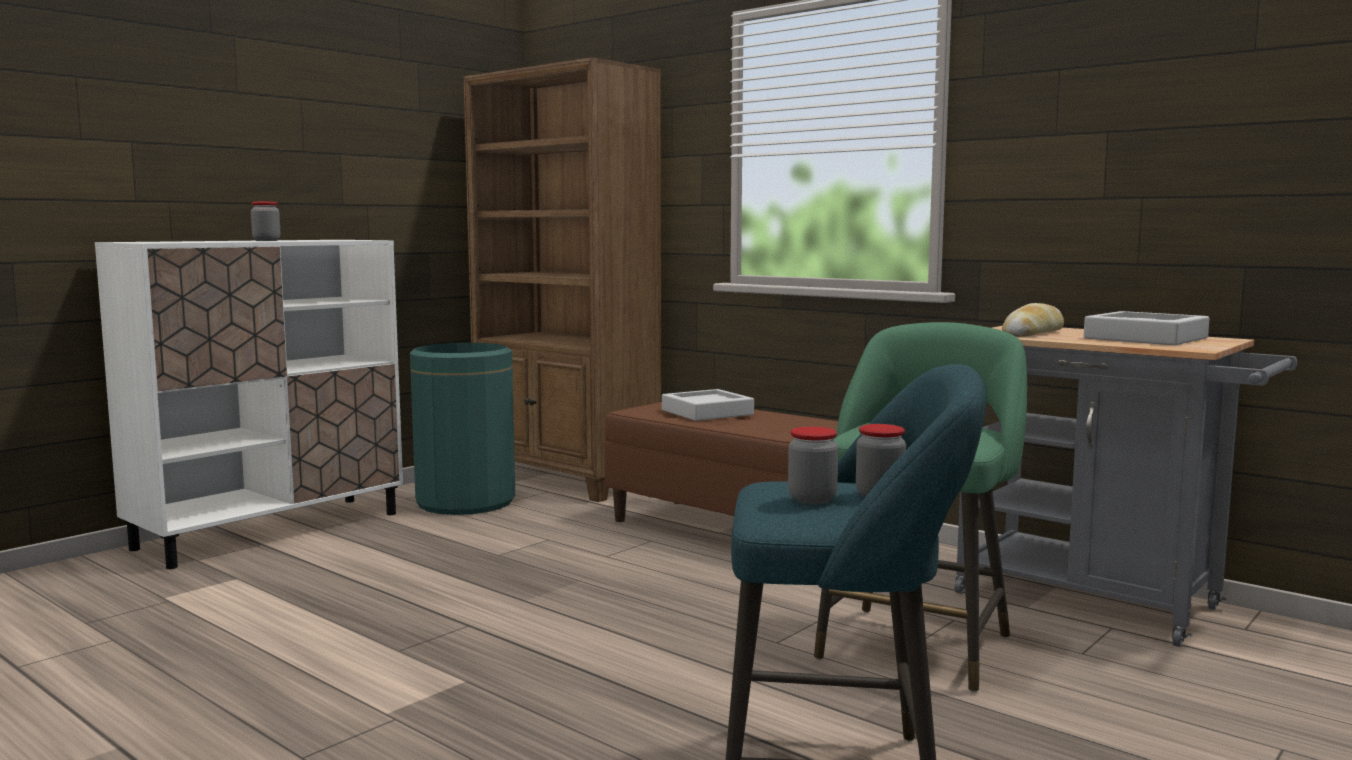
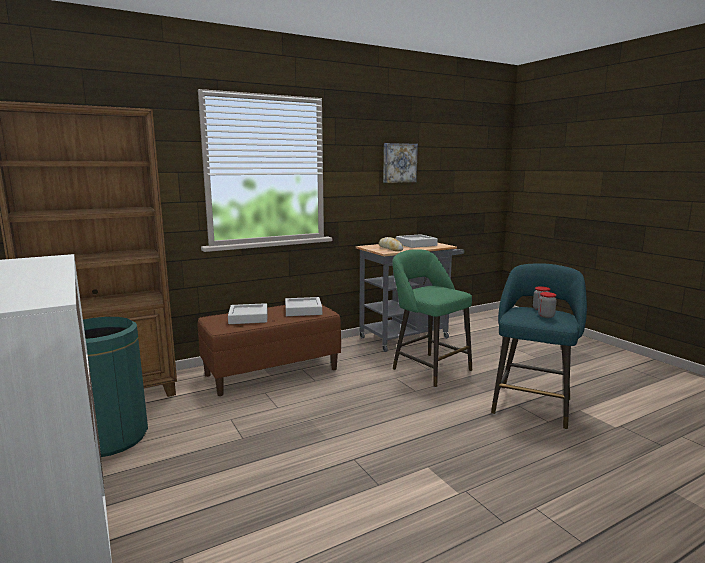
camera: 70 degrees left, 5 degrees up
jar [251,202,280,241] -> none
none -> grey tray [285,297,322,316]
none -> picture [383,143,418,183]

